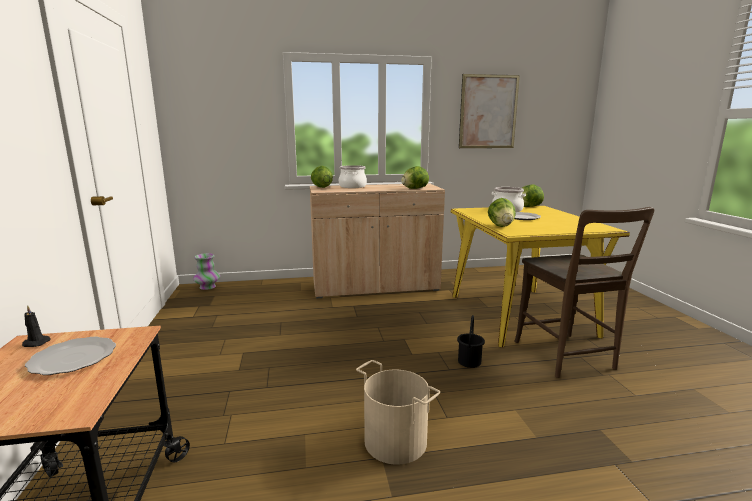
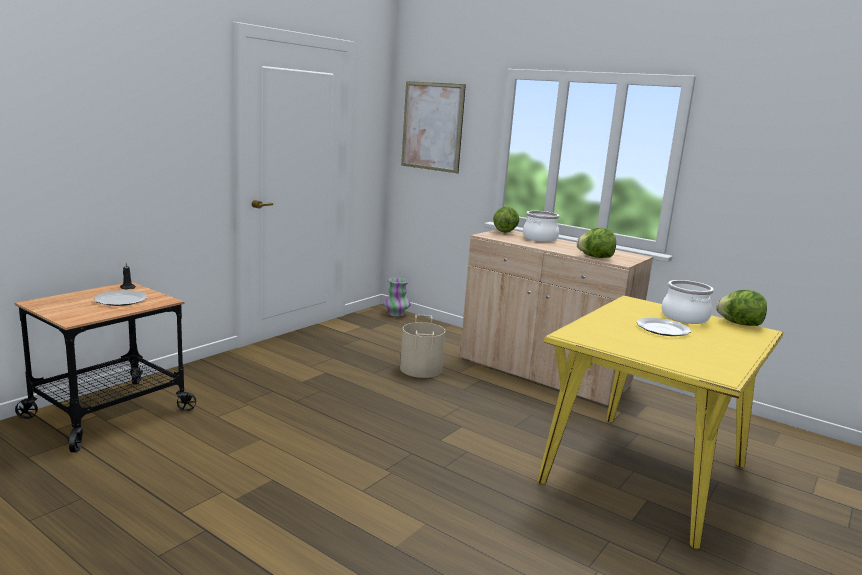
camera: 45 degrees right, 0 degrees up
beige bucket [356,360,440,465] -> beige bucket moved to [400,315,445,378]
black bucket [457,315,485,368] -> none
picture [459,74,520,148] -> picture moved to [401,81,466,174]
lettuce [488,198,516,227] -> none
brown chair [514,207,654,378] -> none

